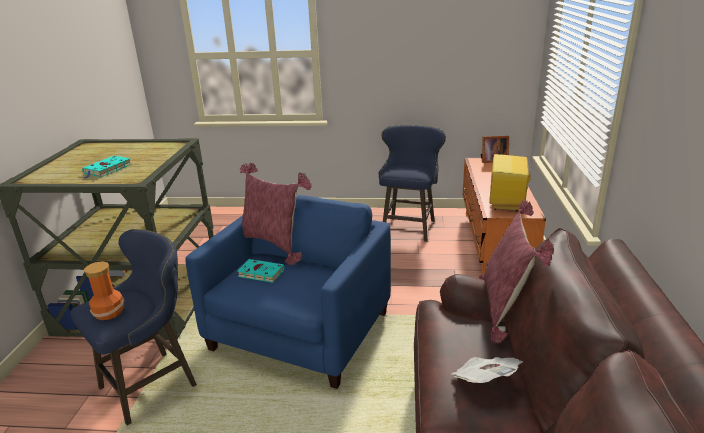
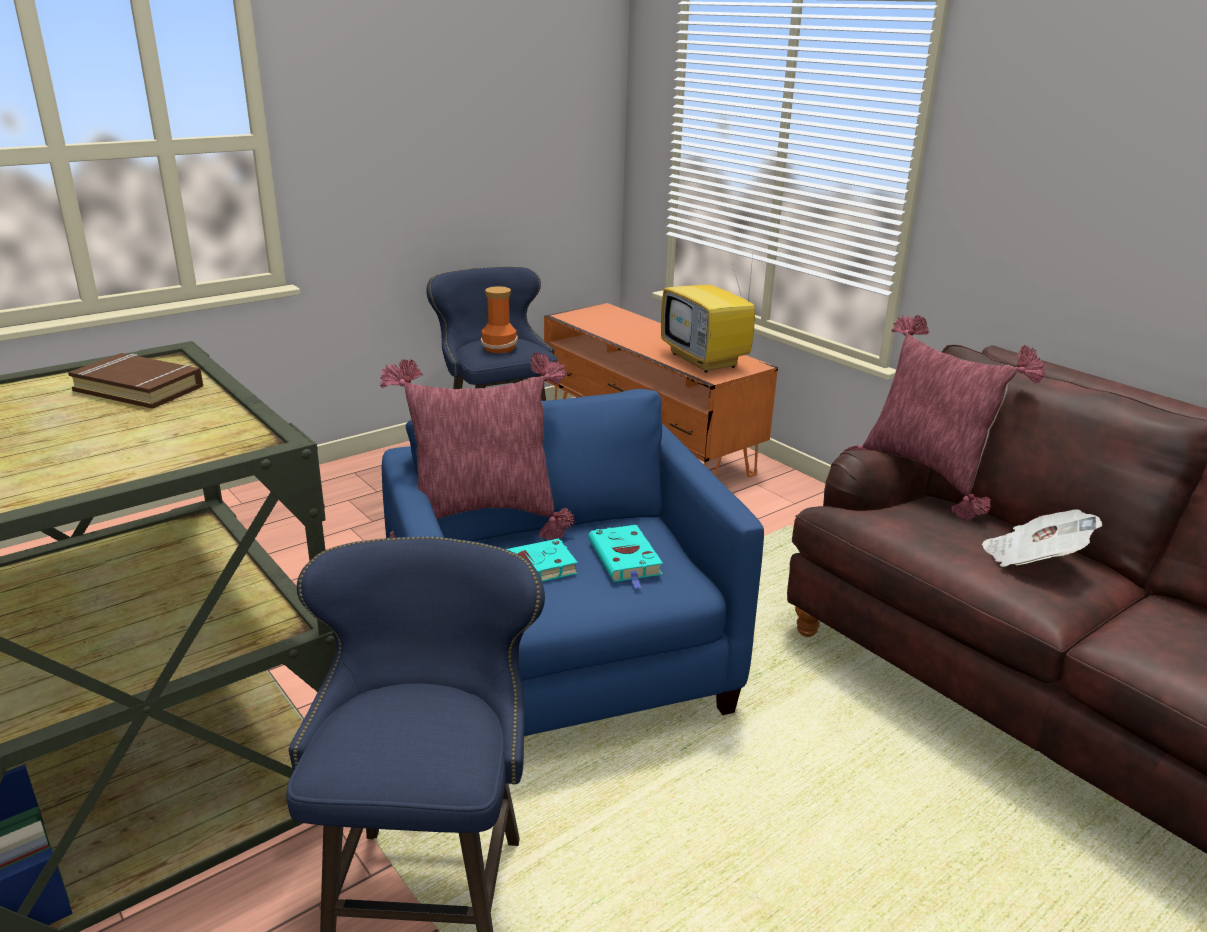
camera: 45 degrees left, 0 degrees up
turquoise book [82,156,131,179] -> turquoise book moved to [588,525,663,589]
vase [84,261,124,320] -> vase moved to [481,286,518,353]
picture frame [481,136,509,163] -> none
none -> brown book [68,353,203,409]

